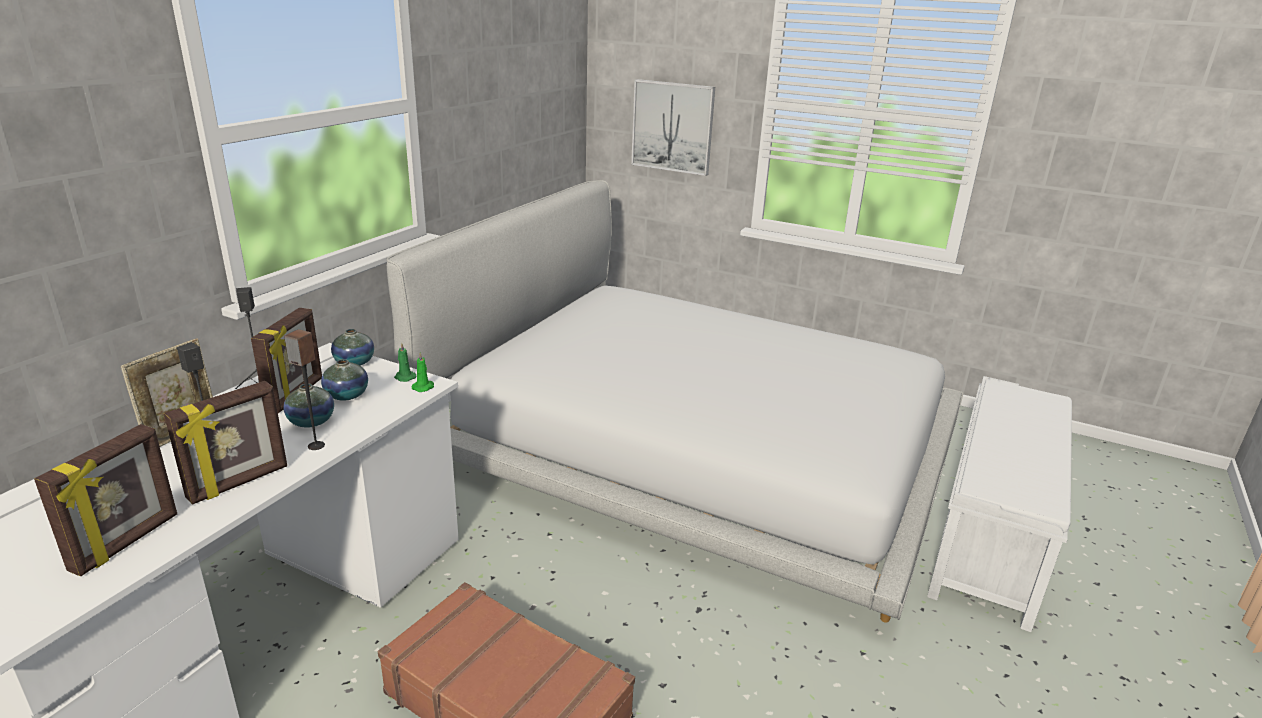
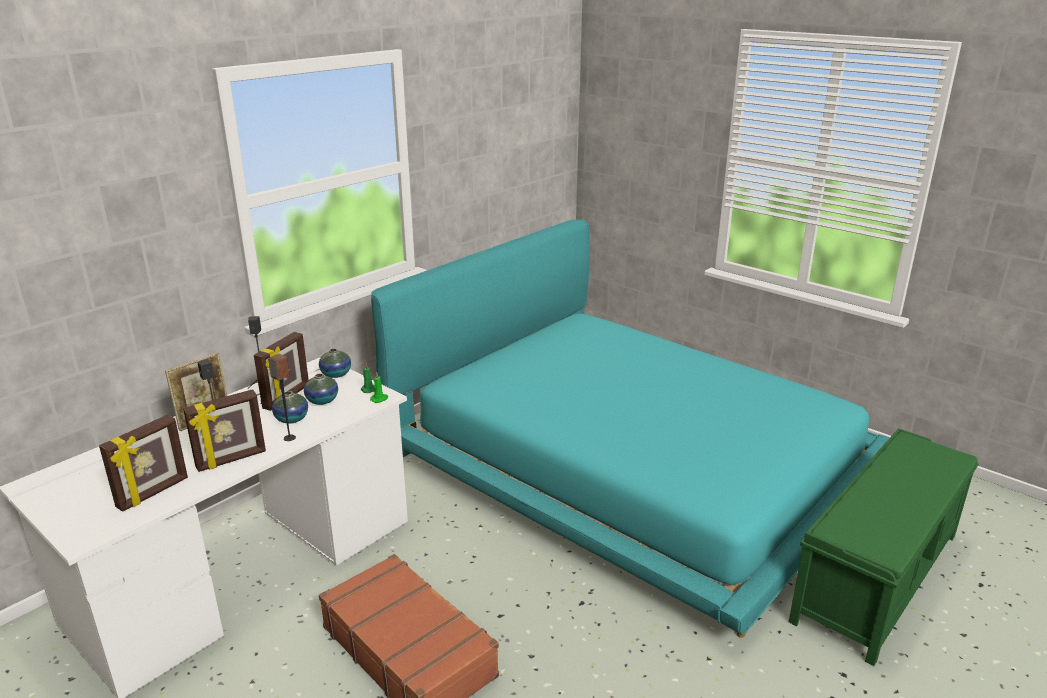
camera: 15 degrees right, 0 degrees up
white bed [387,180,963,623] -> turquoise bed [371,220,889,638]
picture [631,79,715,176] -> none
white bench [927,376,1072,632] -> green bench [789,428,979,666]

